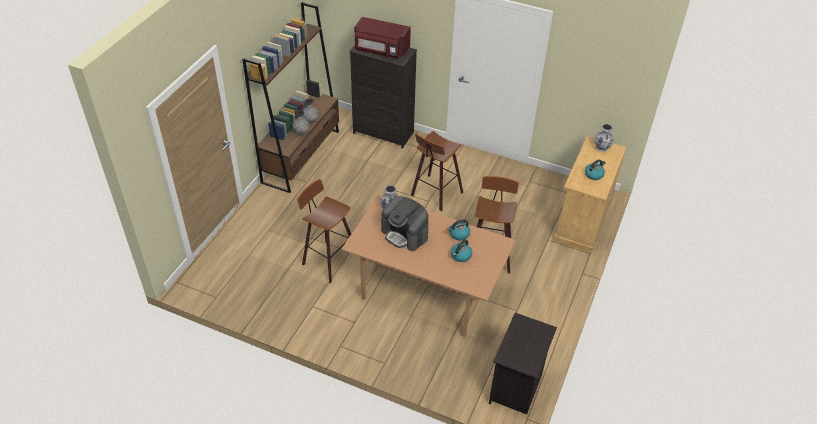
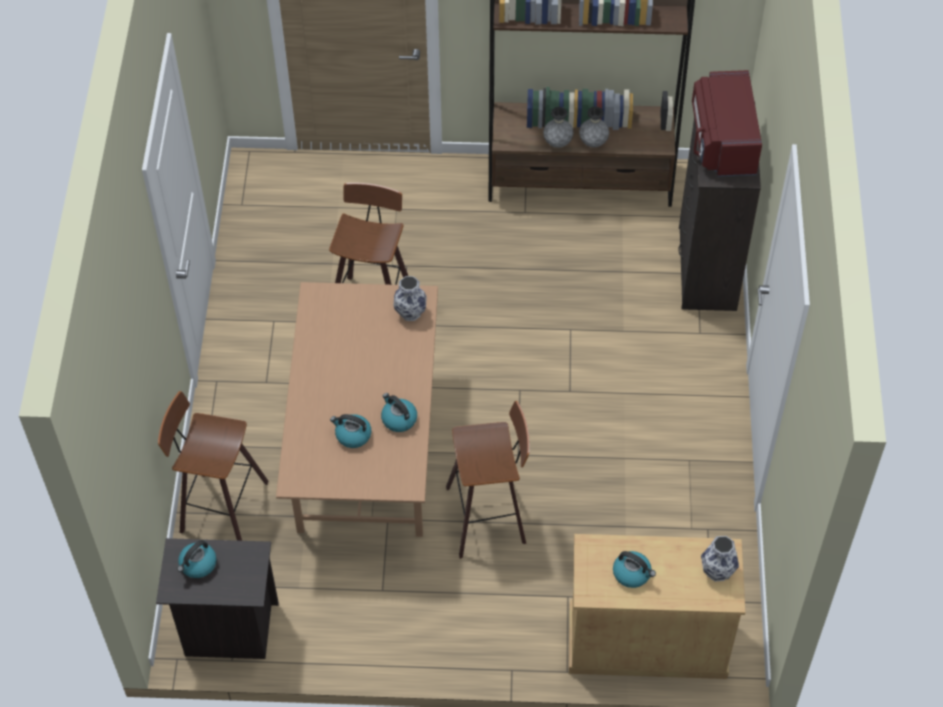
camera: 70 degrees right, 10 degrees up
coffee machine [381,196,429,251] -> none
stool [411,131,463,211] -> stool moved to [158,391,269,541]
none -> kettle [177,540,217,578]

